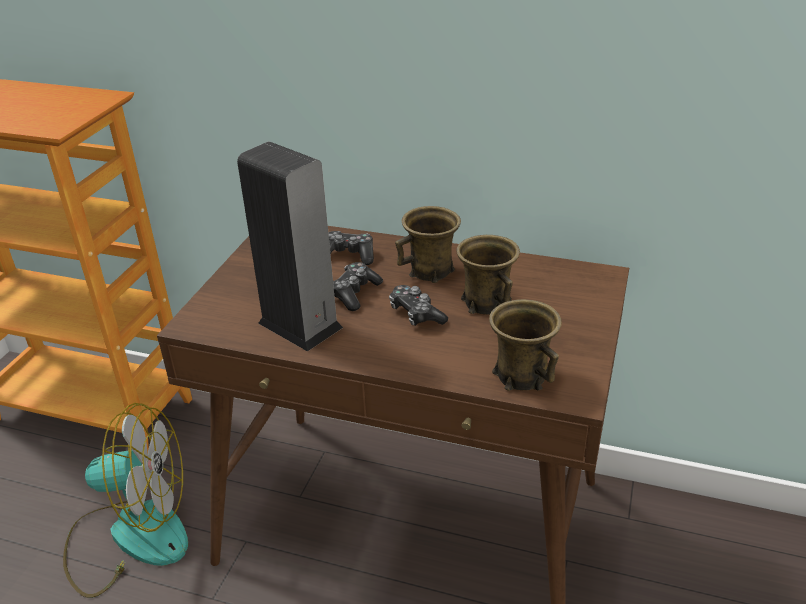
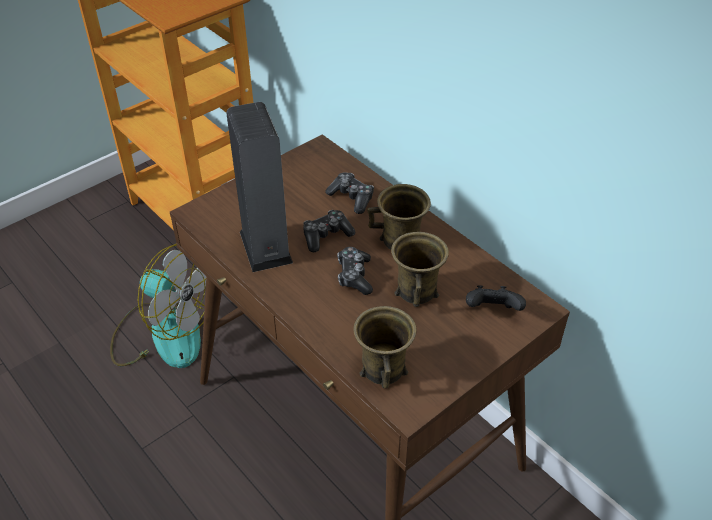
camera: 30 degrees right, 10 degrees up
none -> black game controller [466,285,526,311]

